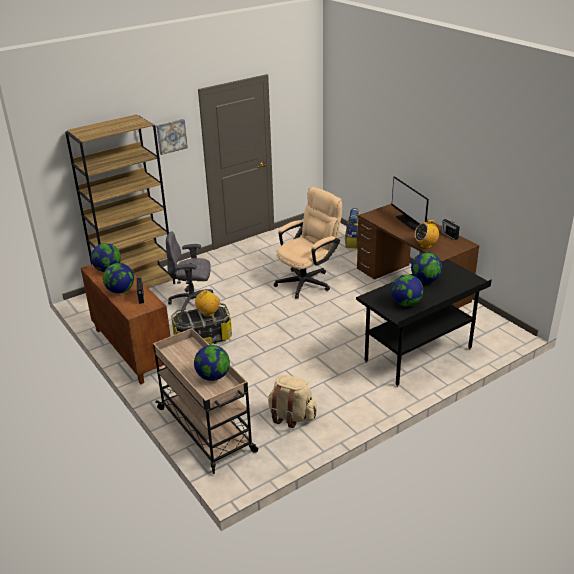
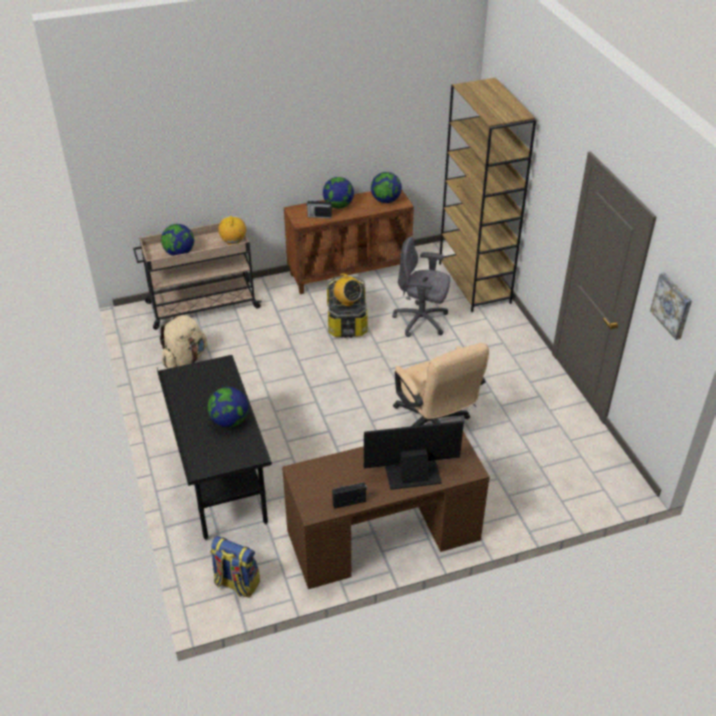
camera: 105 degrees right, 10 degrees up
picture [156,119,188,155] -> picture moved to [650,272,692,340]
grey office chair [166,231,213,312] -> grey office chair turned 90 degrees counterclockwise [392,237,450,337]
backpack [345,208,360,249] -> backpack moved to [210,536,260,597]
globe [391,274,424,306] -> none
radio [415,220,439,248] -> radio moved to [218,216,246,245]

